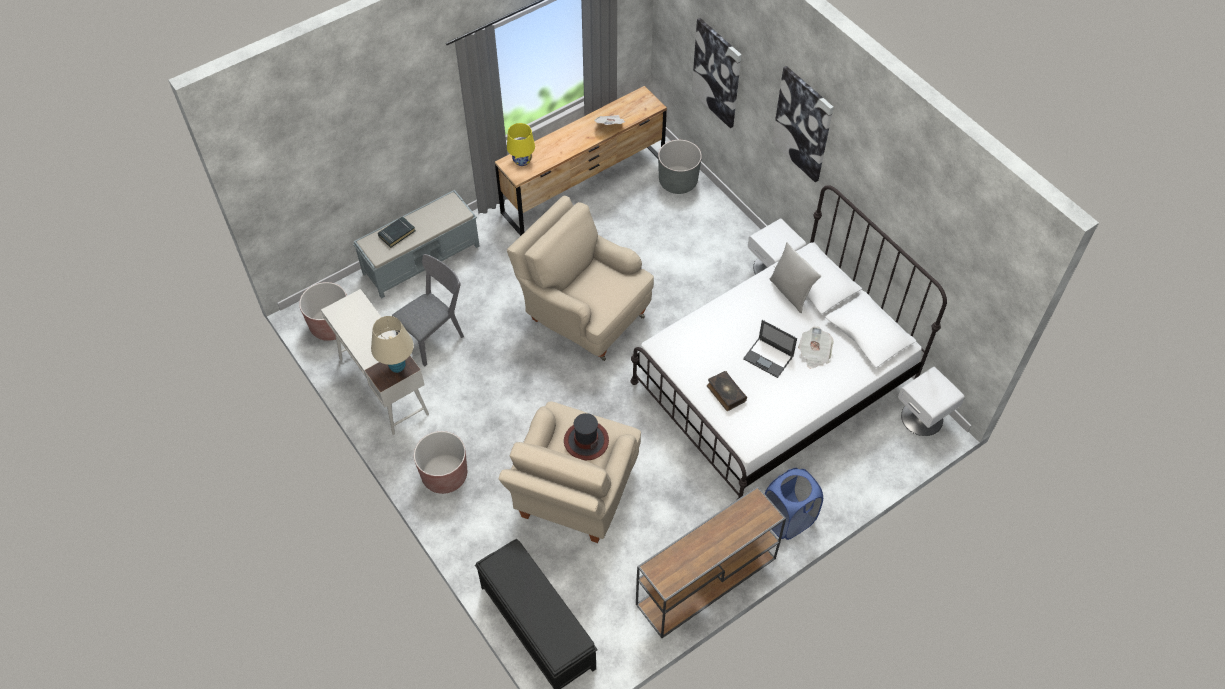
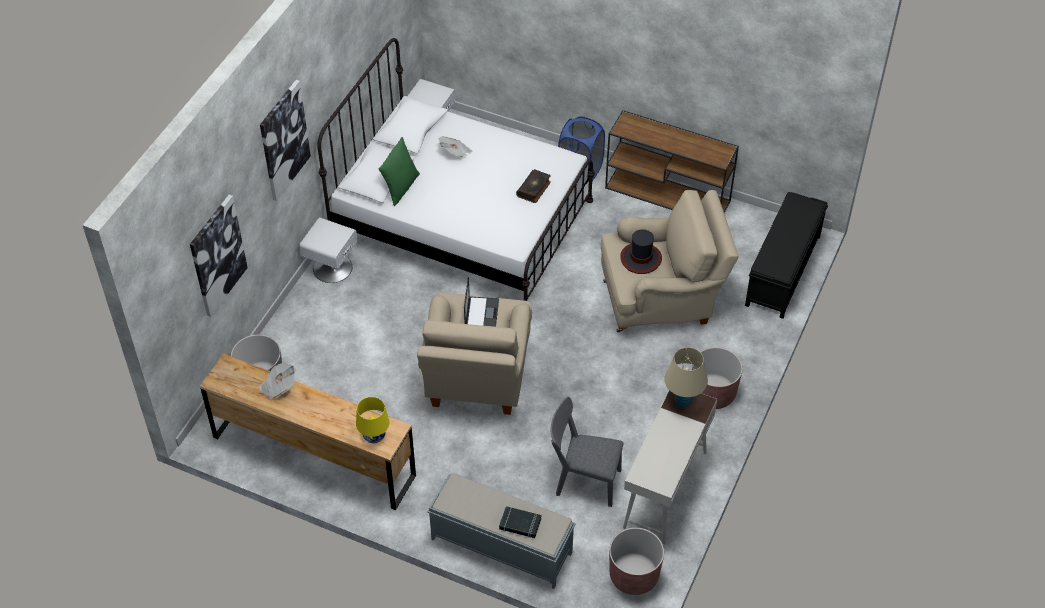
camera: 120 degrees left, 5 degrees down
laptop [743,320,797,378] -> laptop moved to [464,277,499,327]
grey pillow [770,242,821,313] -> green pillow [379,137,420,206]

